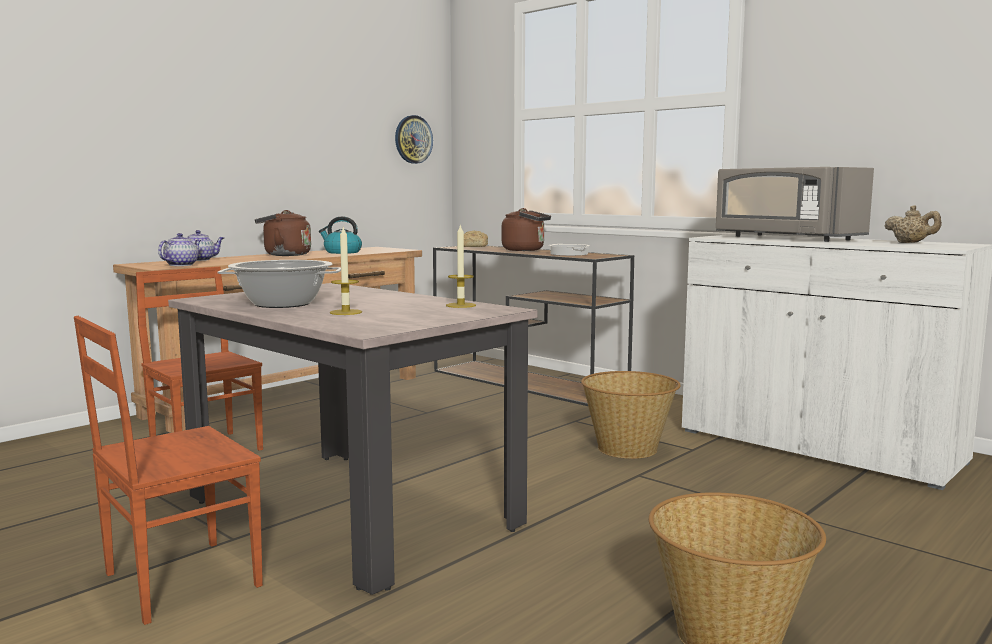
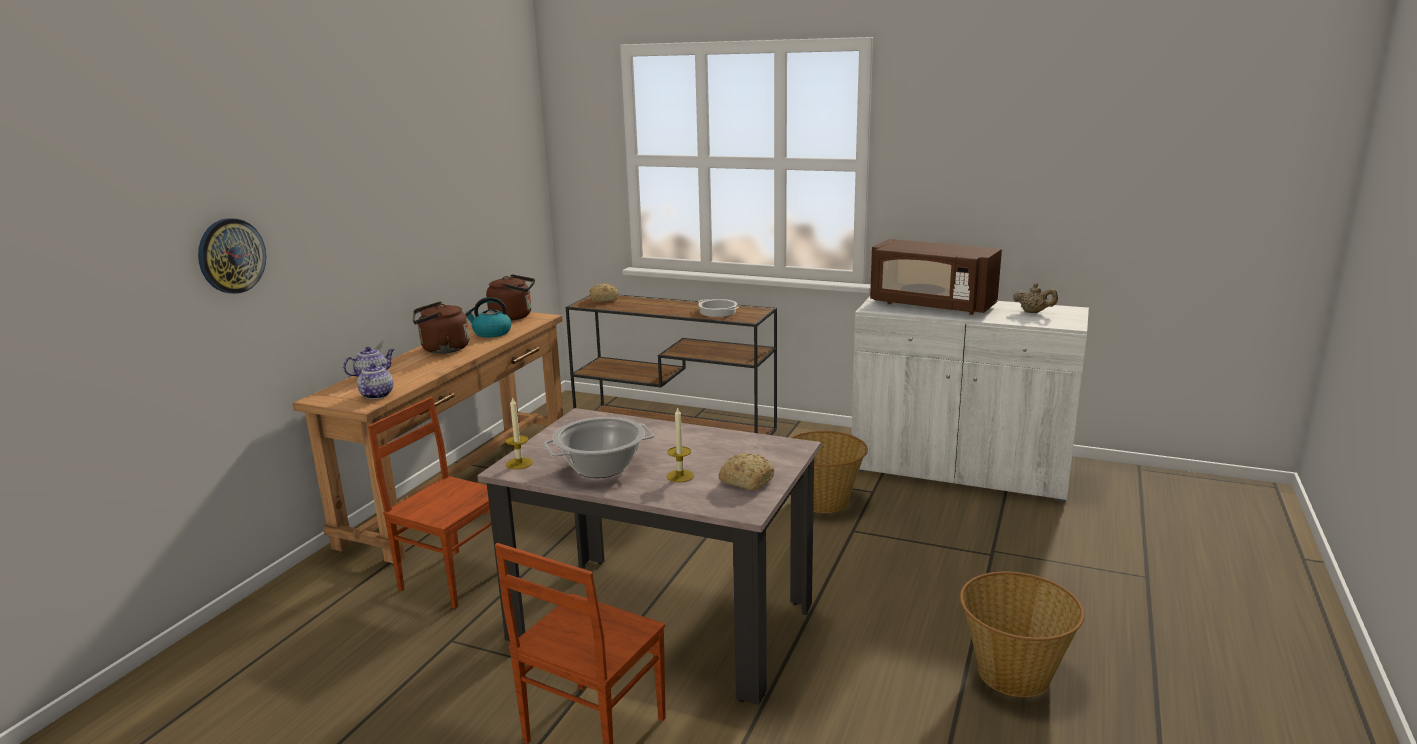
camera: 20 degrees left, 10 degrees up
wall clock [395,115,433,164] -> wall clock moved to [198,218,266,294]
candle [446,224,476,308] -> candle moved to [505,397,533,469]
brown kettle [502,208,551,251] -> brown kettle moved to [486,274,535,321]
grey microwave [716,167,874,242] -> brown microwave [870,239,1002,315]
none -> bread [718,453,775,491]

